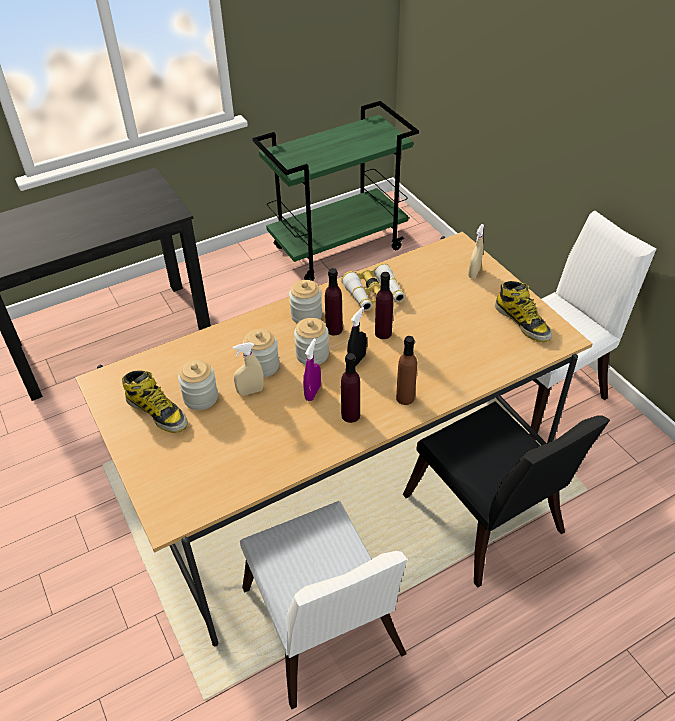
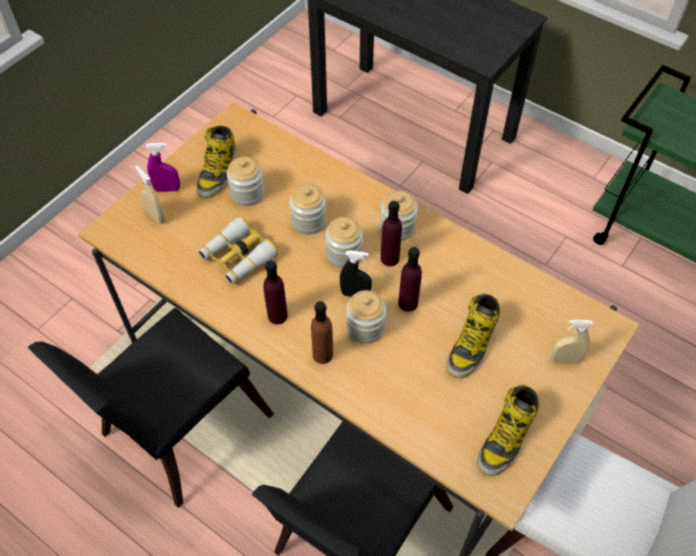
camera: 65 degrees right, 10 degrees up
beige spray bottle [232,342,264,396] -> beige spray bottle moved to [135,165,166,224]
white chair [240,501,407,709] -> black chair [27,308,274,508]
purple spray bottle [303,338,321,401] -> purple spray bottle moved to [146,143,180,192]
binoculars [341,263,405,311] -> binoculars moved to [198,216,278,285]
none -> jar [346,290,387,344]
none -> boot [446,294,501,378]

